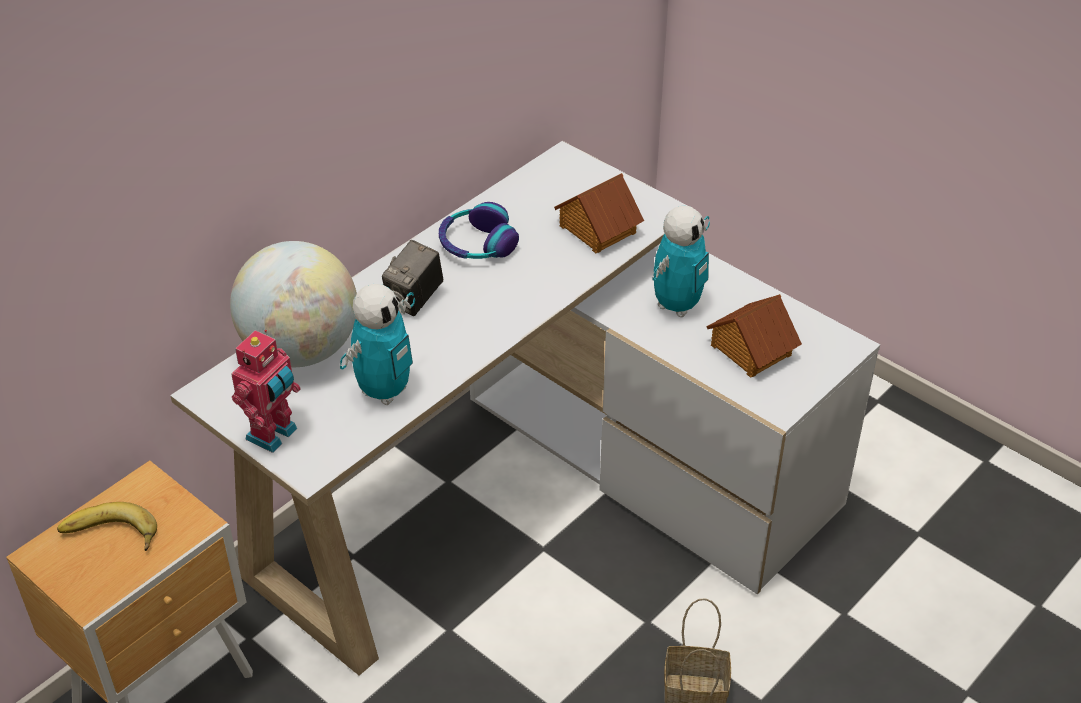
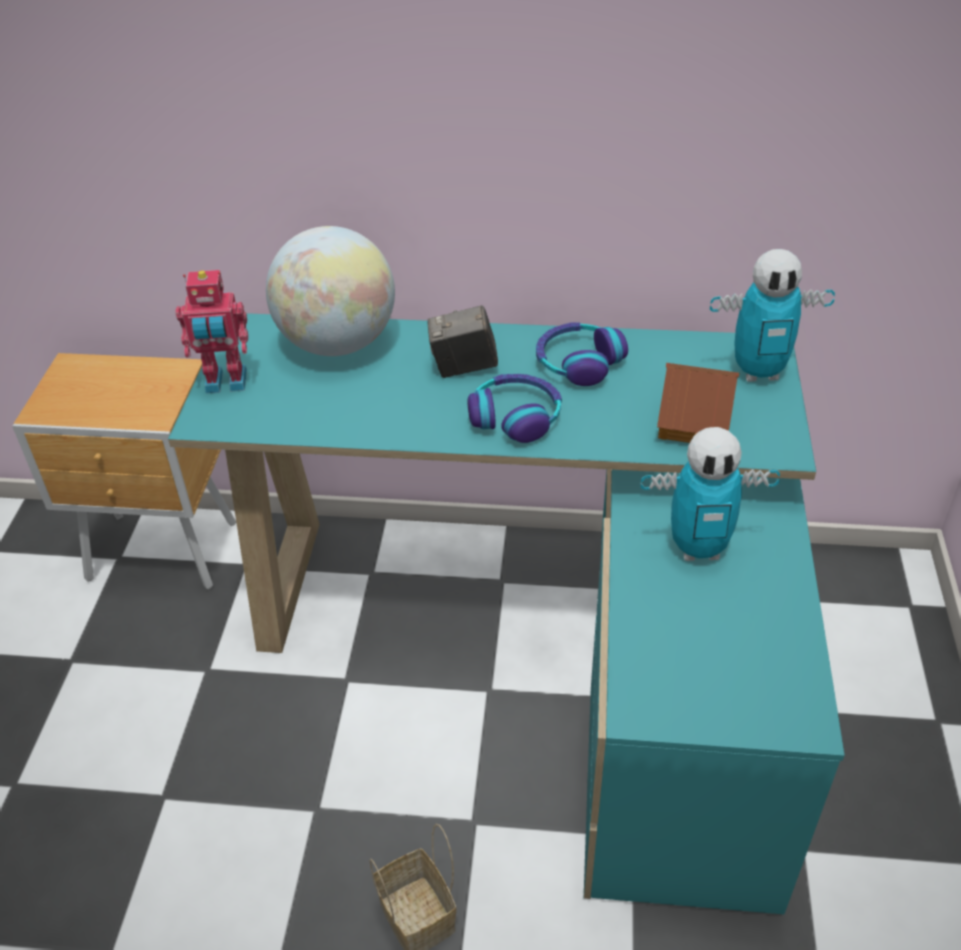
camera: 55 degrees right, 0 degrees up
banana [57,502,157,551] -> none
white desk [170,141,880,675] -> turquoise desk [168,313,845,914]
toy robot [340,284,415,405] -> toy robot moved to [710,249,835,382]
toy house [706,294,802,378] -> none
none -> headphones [468,374,562,443]

